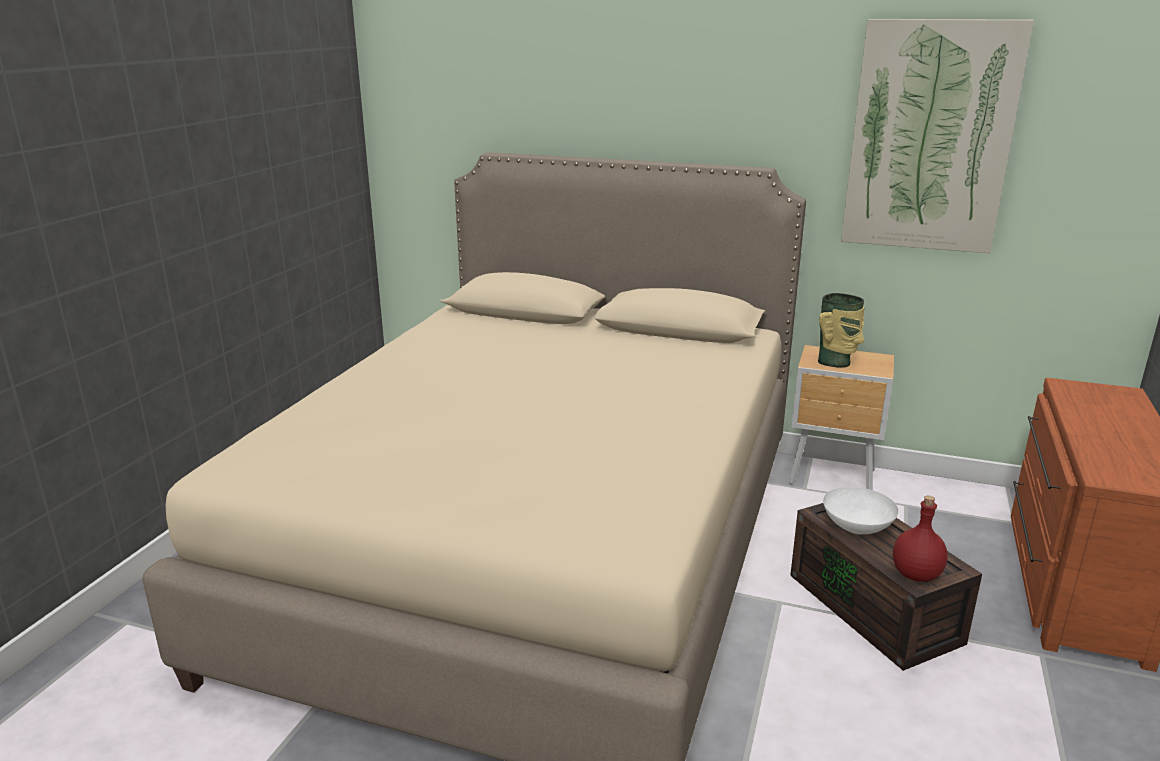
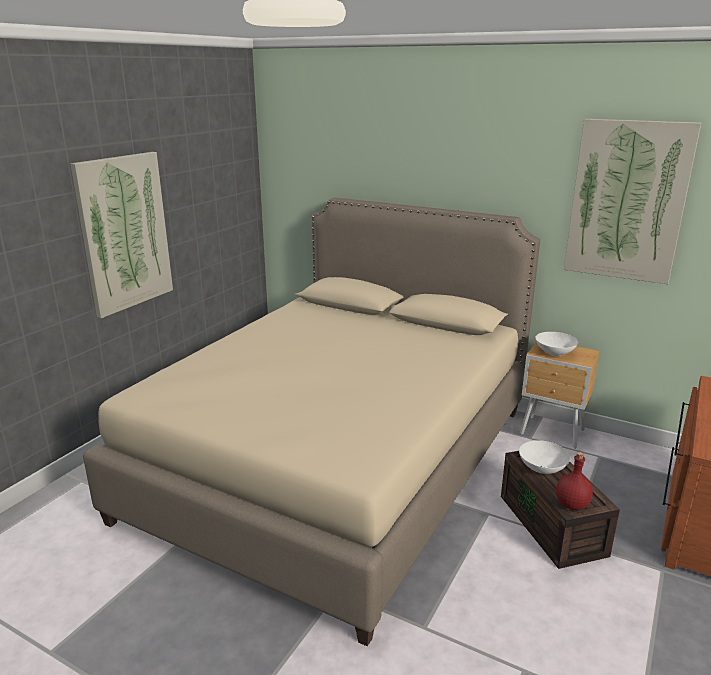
camera: 10 degrees right, 0 degrees up
vase [818,293,864,368] -> white bowl [535,332,578,356]
none -> picture [70,152,173,318]

